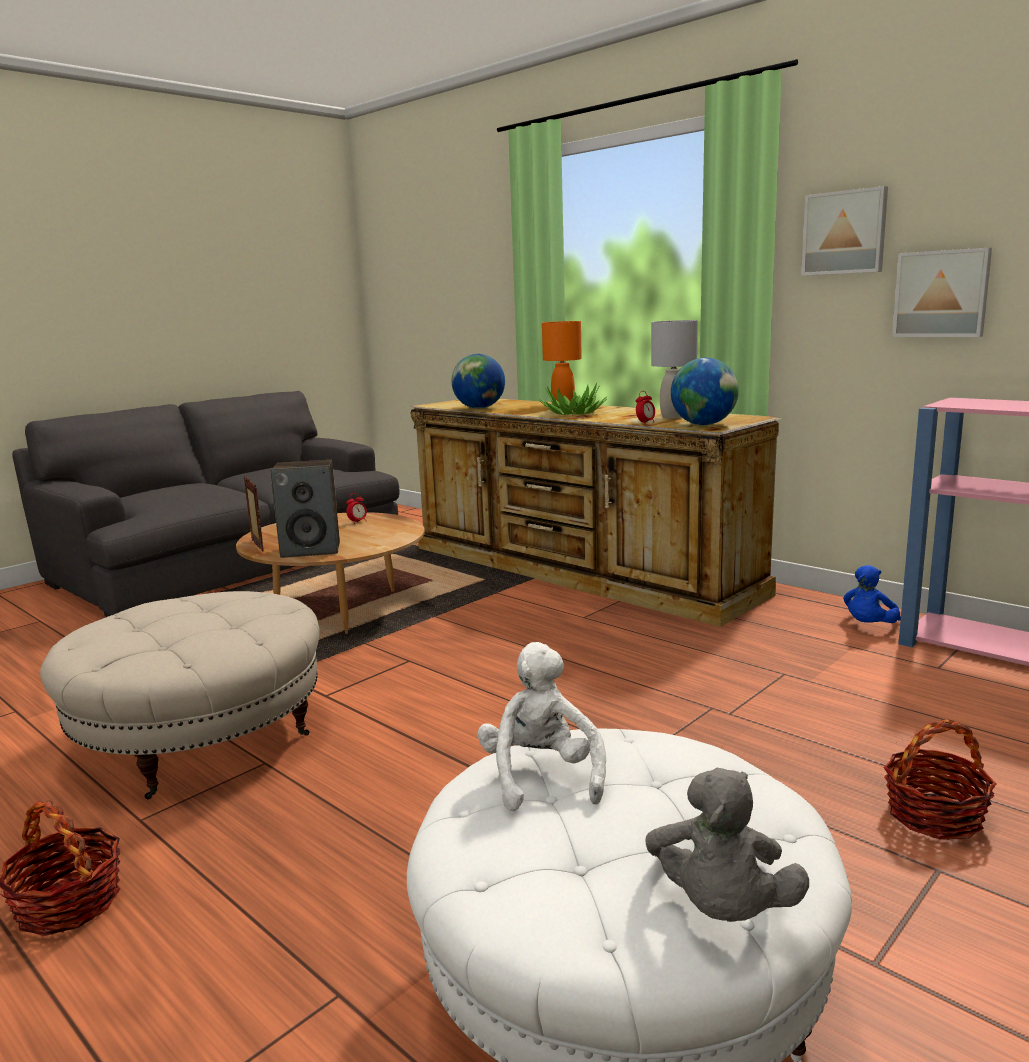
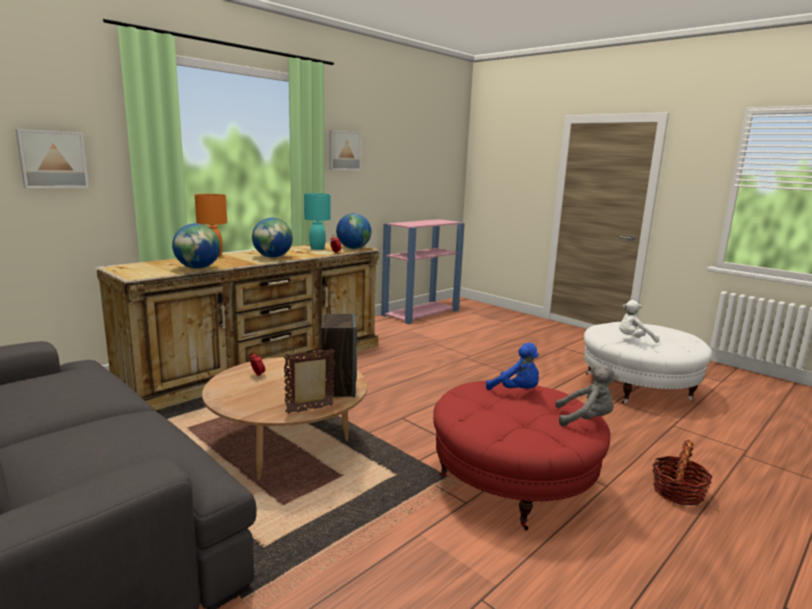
camera: 90 degrees left, 0 degrees up
beige ottoman [40,591,320,799] -> red ottoman [433,380,610,530]
potted plant [540,383,607,415] -> globe [252,218,293,258]
grey plush toy [646,768,809,922] -> grey plush toy moved to [555,365,618,426]
grey table lamp [651,320,698,418] -> turquoise table lamp [304,193,331,250]
blue plush toy [843,565,901,623] -> blue plush toy moved to [486,343,539,390]
basket [884,719,996,840] -> none
picture [892,248,992,337] -> picture moved to [16,129,89,188]

